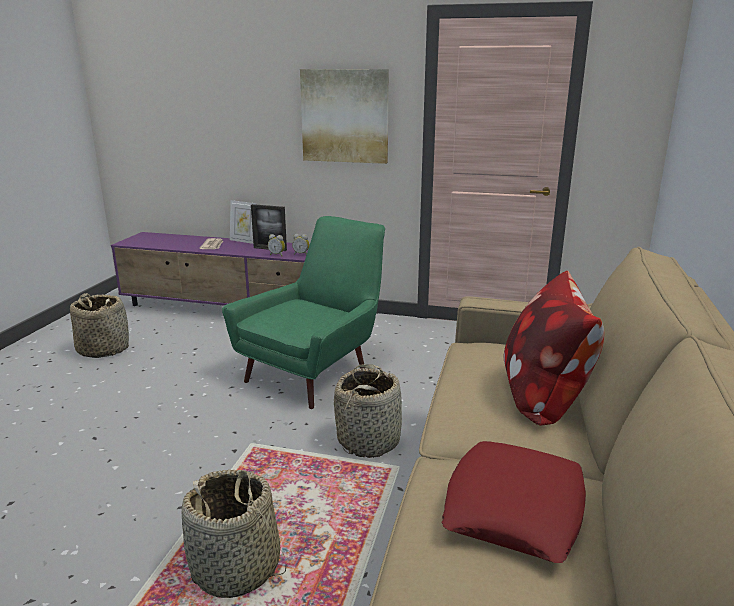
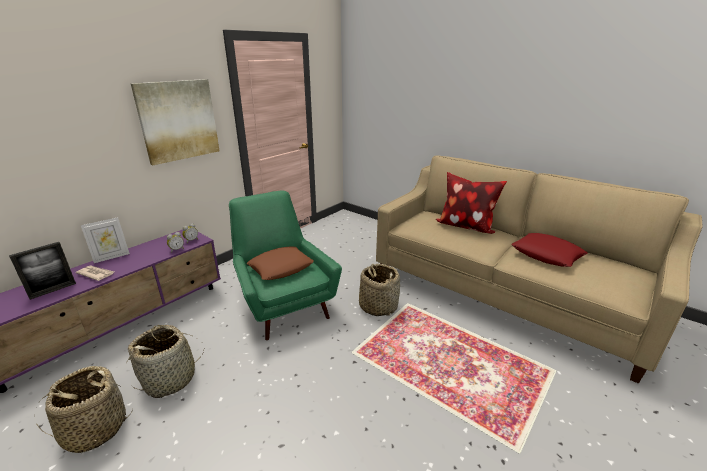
camera: 65 degrees left, 5 degrees up
basket [182,469,286,598] -> basket moved to [126,325,204,398]
picture frame [251,204,287,251] -> picture frame moved to [9,242,76,300]
none -> brown pillow [246,247,314,280]

